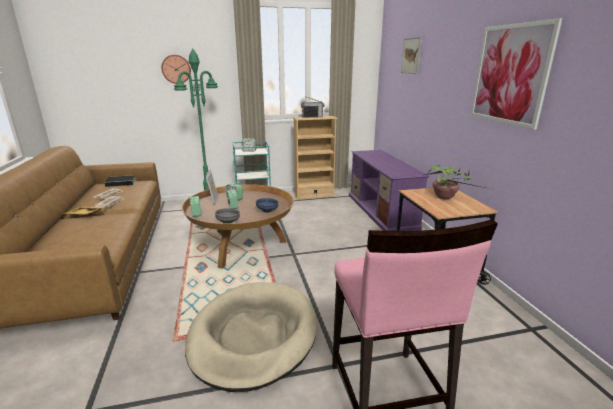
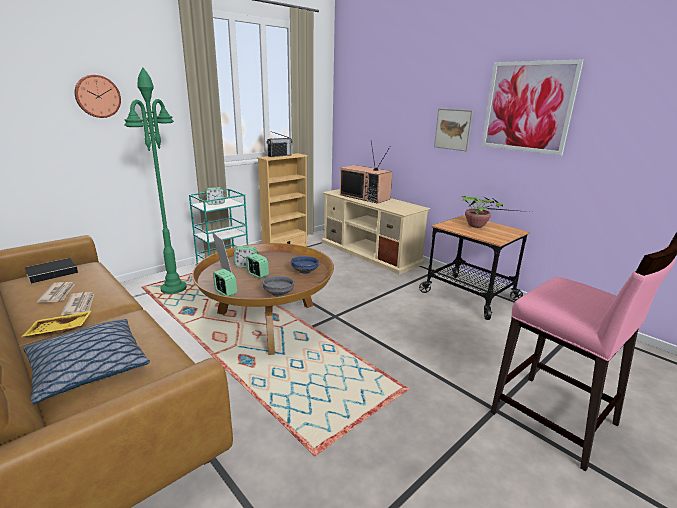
camera: 30 degrees left, 0 degrees up
beige dog bed [185,282,317,392] -> none
purple tv stand [349,150,430,231] -> beige tv stand [322,189,430,275]
picture [401,37,422,74] -> picture moved to [434,108,473,152]
none -> pillow [23,319,150,405]
none -> television [340,140,392,203]

